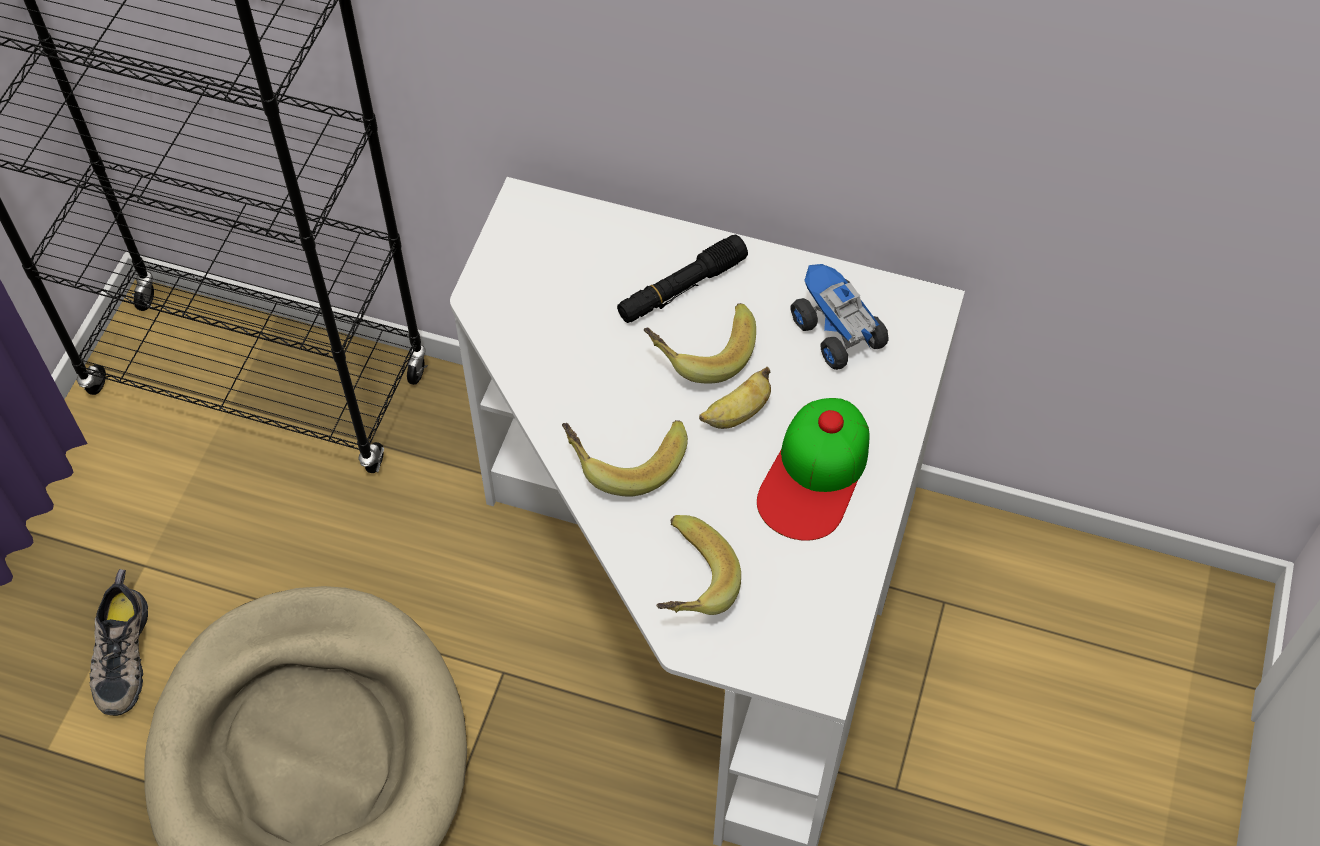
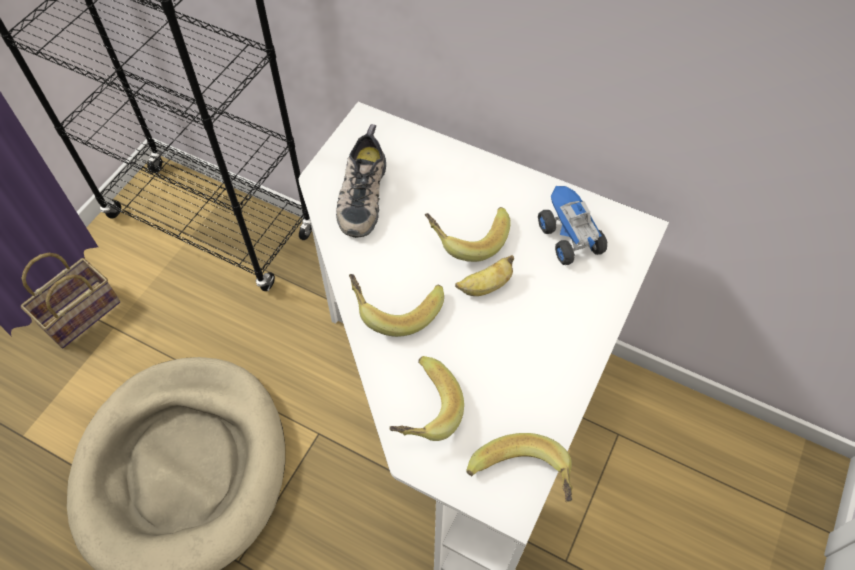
camera: 10 degrees right, 0 degrees up
shoe [89,569,148,716] -> shoe moved to [336,124,386,238]
black flashlight [617,235,748,323] -> none
cap [757,398,870,541] -> none
none -> basket [21,253,120,348]
none -> banana [466,433,573,502]

